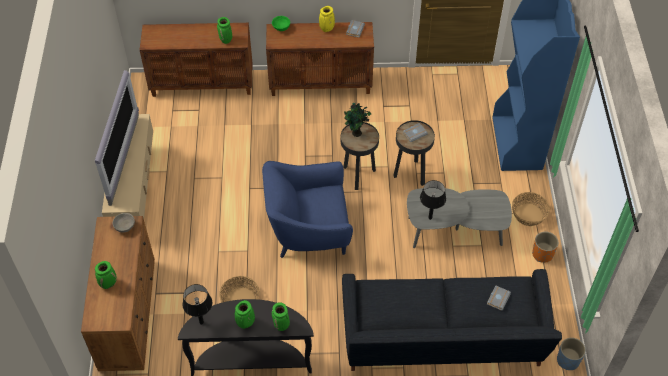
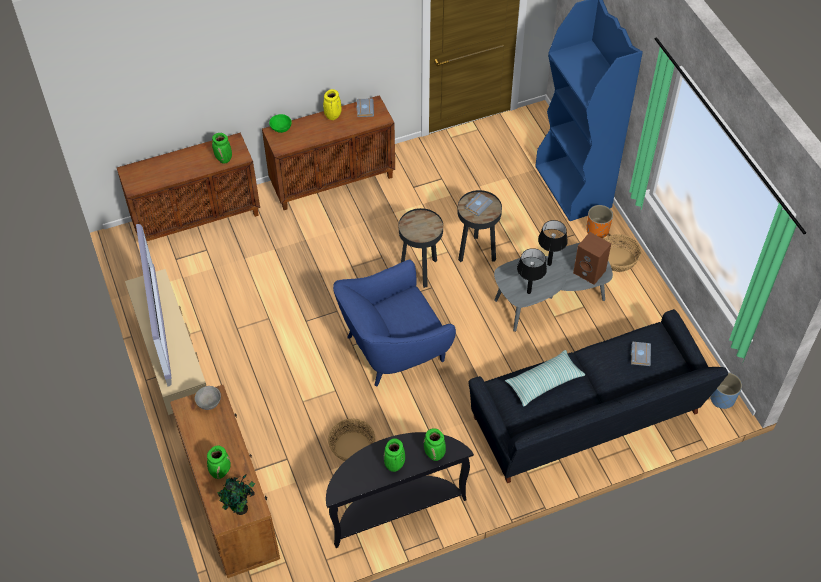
camera: 20 degrees left, 0 degrees up
black table lamp [183,284,212,325] -> black table lamp moved to [538,220,568,266]
potted plant [344,103,371,137] -> potted plant moved to [217,474,255,515]
orange planter [532,232,558,263] -> orange planter moved to [586,205,613,238]
none -> pillow [505,350,585,406]
none -> brown speaker [573,232,611,285]

